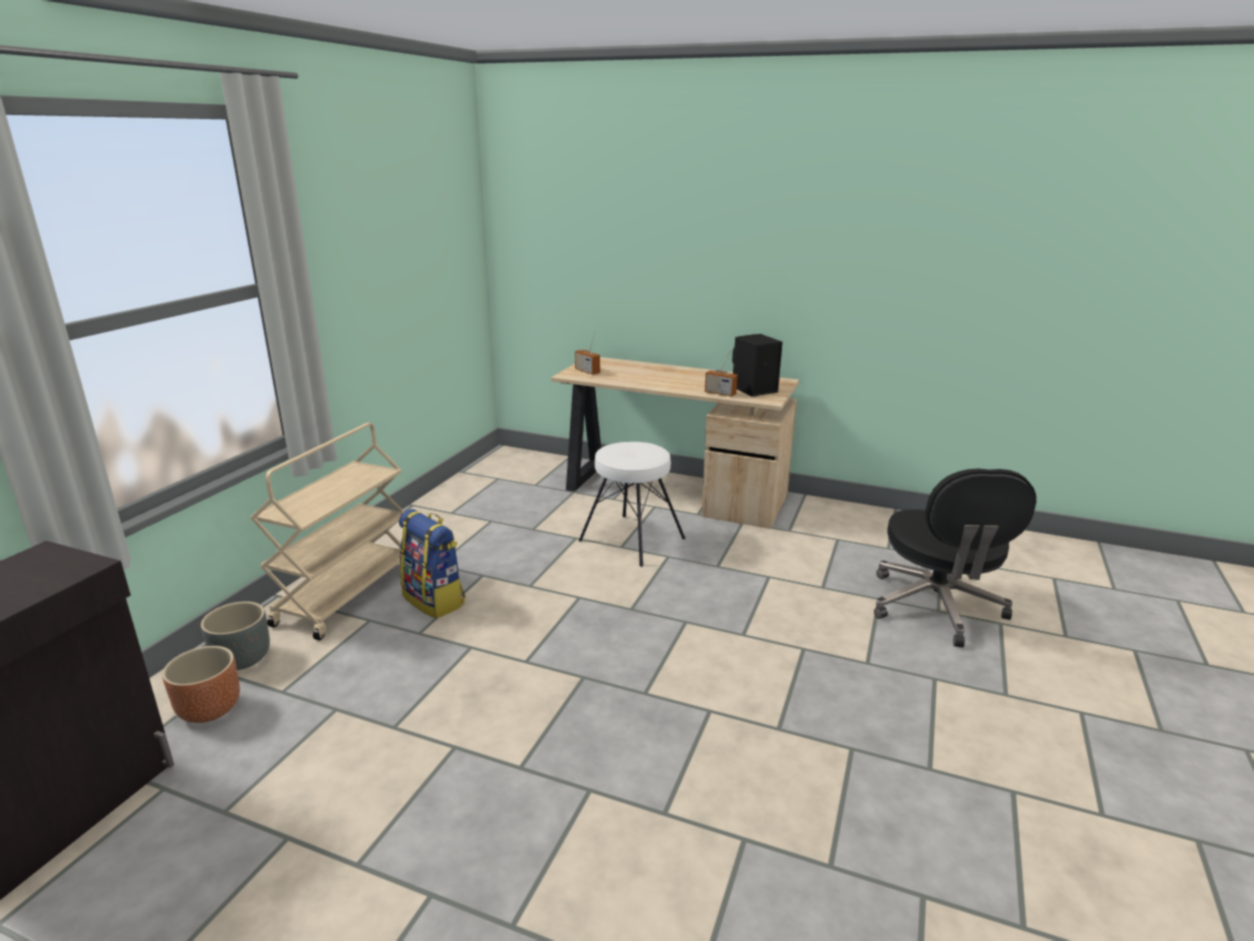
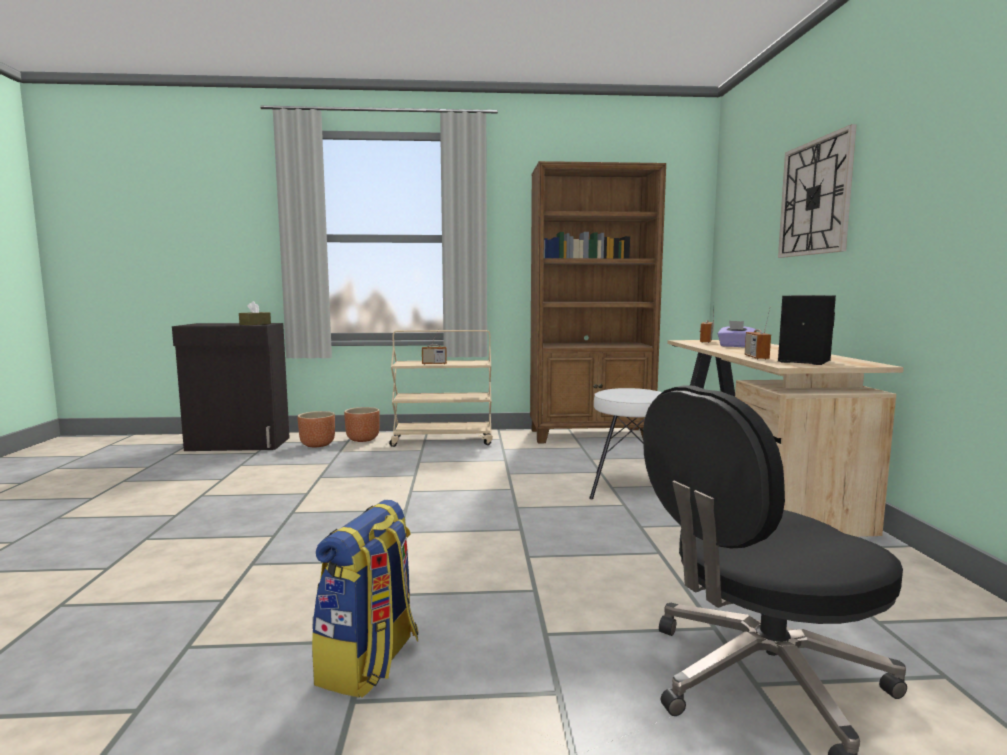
camera: 65 degrees right, 15 degrees down
grey planter [201,601,270,670] -> brown planter [344,407,380,442]
backpack [399,509,465,619] -> backpack moved to [312,500,419,698]
none -> brown tissue box [239,301,271,325]
none -> radio [422,328,447,365]
none -> brown bookcase [530,161,666,443]
none -> purple tissue box [718,321,756,348]
none -> wall clock [778,124,857,258]

